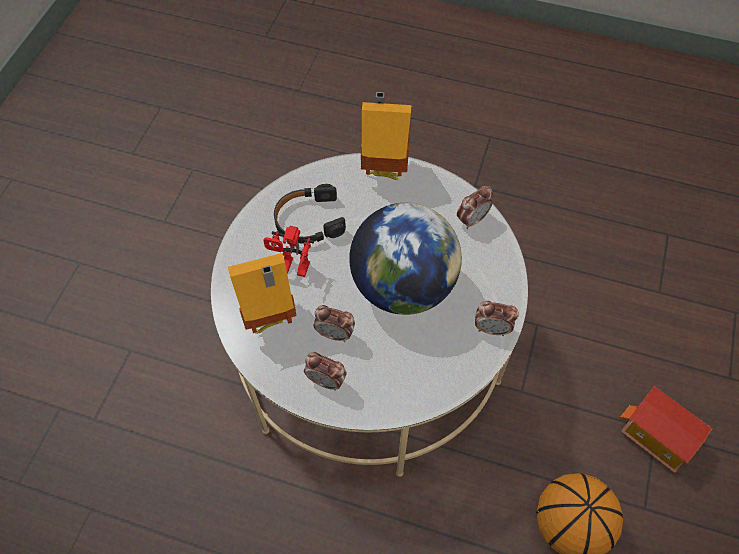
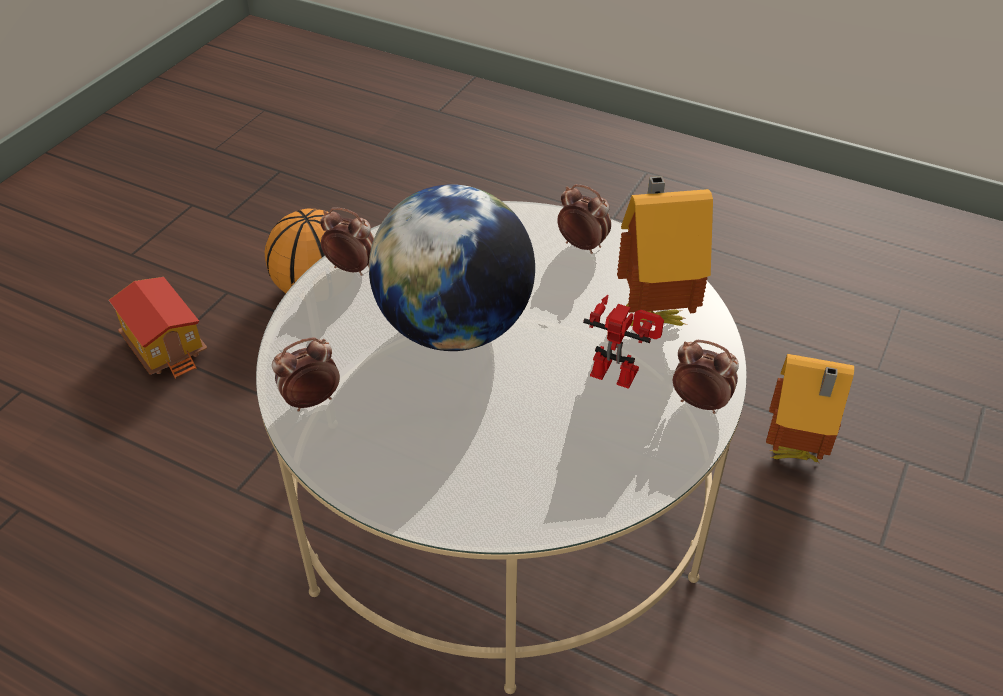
camera: 170 degrees left, 15 degrees down
black headphones [274,184,346,243] -> none
alarm clock [314,305,355,342] -> alarm clock moved to [673,340,739,414]
toy house [361,92,411,180] -> toy house moved to [766,354,854,463]

